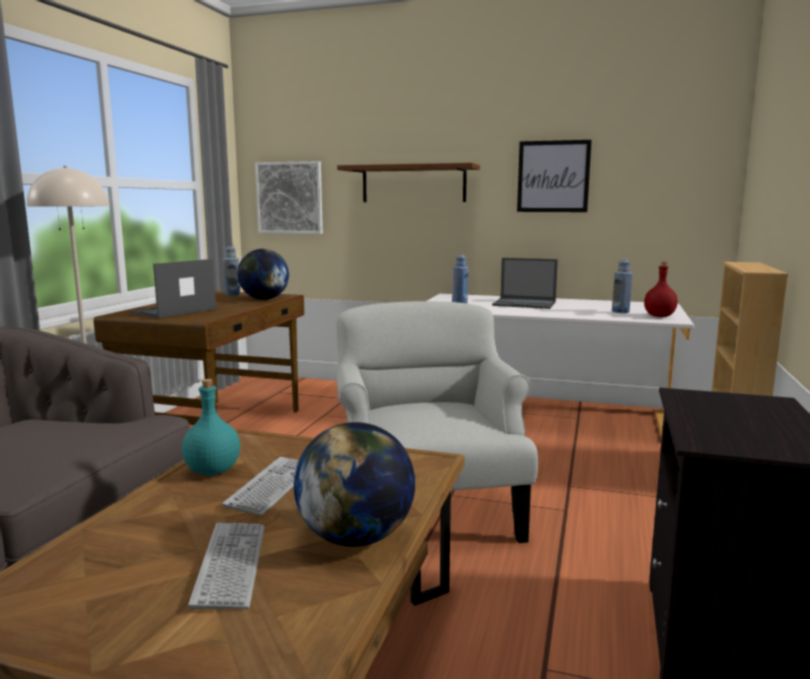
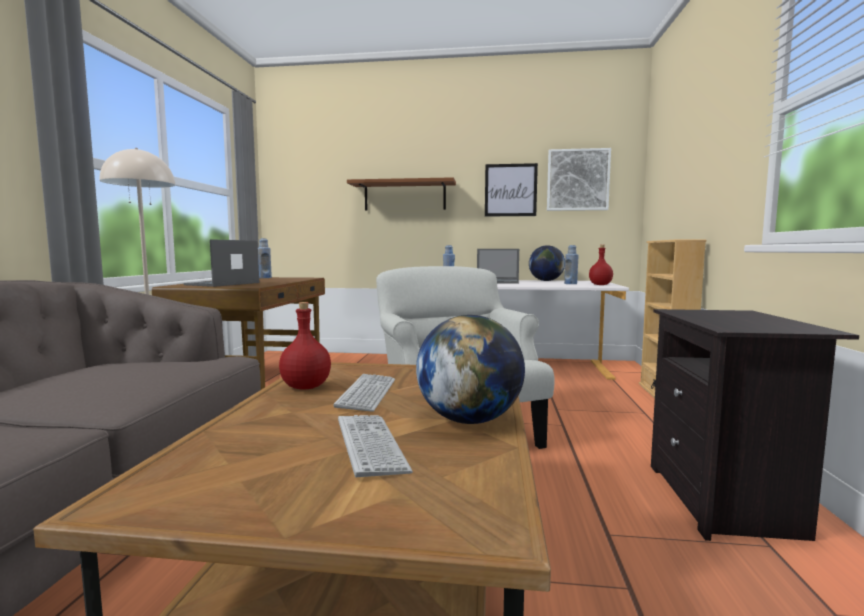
camera: 10 degrees left, 5 degrees down
turquoise bottle [182,379,240,476] -> red bottle [279,302,331,390]
globe [237,249,289,300] -> globe moved to [529,245,565,281]
picture [255,161,323,234] -> picture moved to [547,148,611,211]

